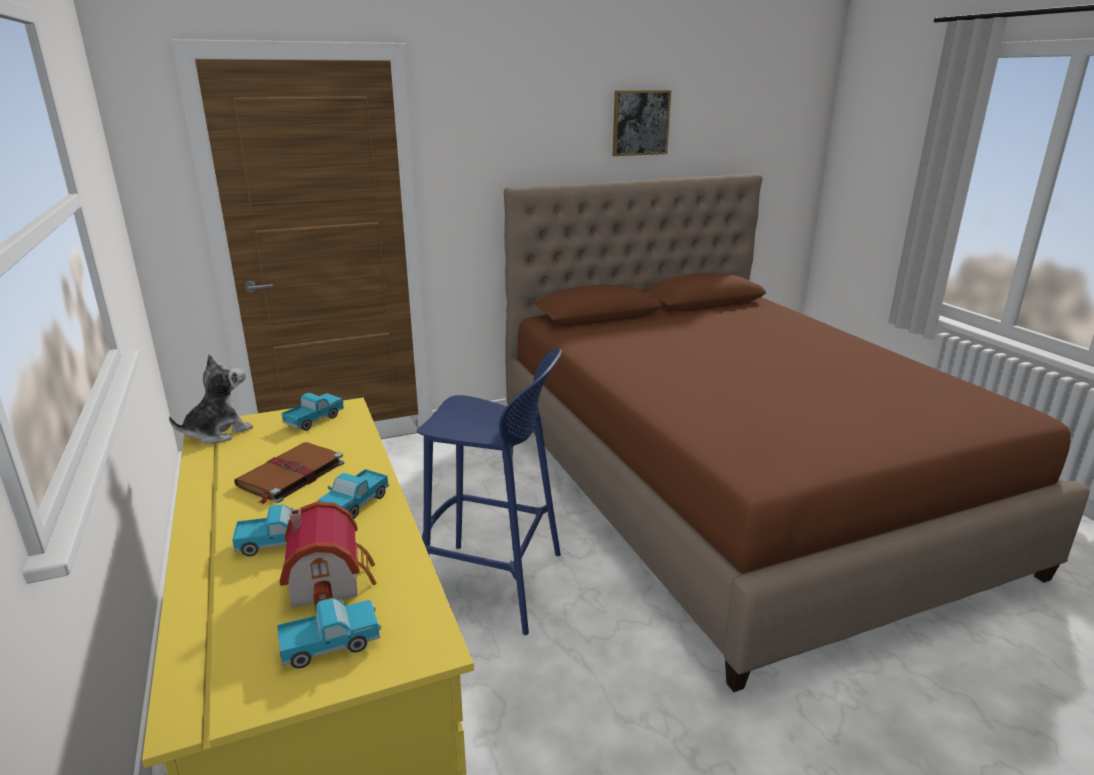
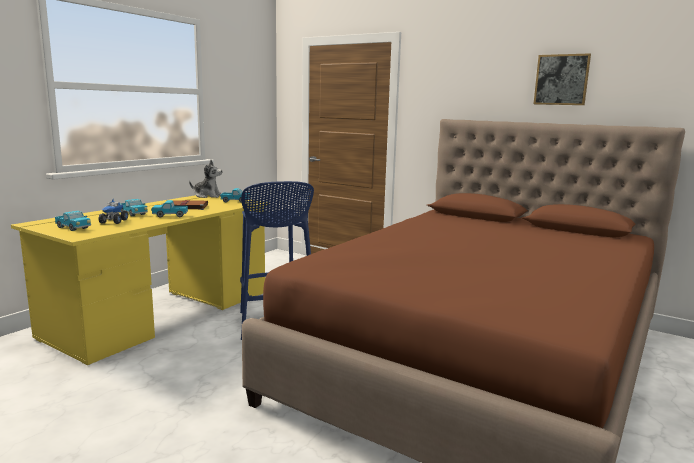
camera: 55 degrees right, 10 degrees down
toy house [280,502,377,610] -> toy truck [98,200,128,224]

